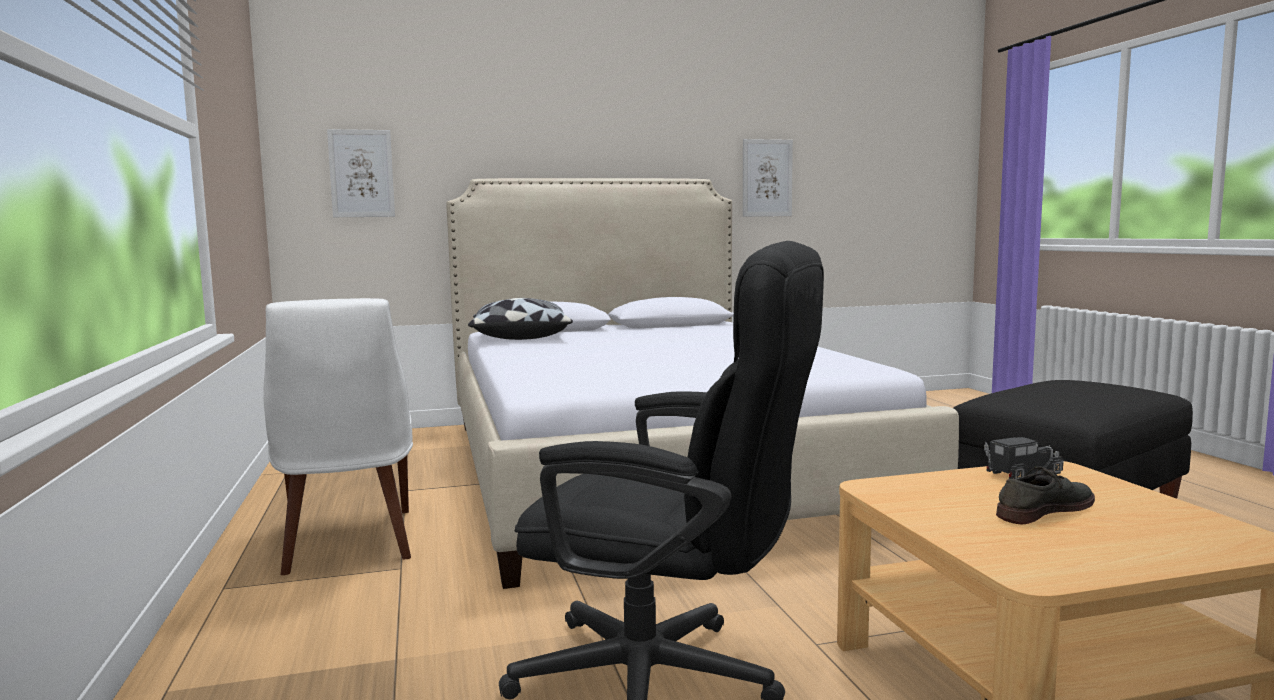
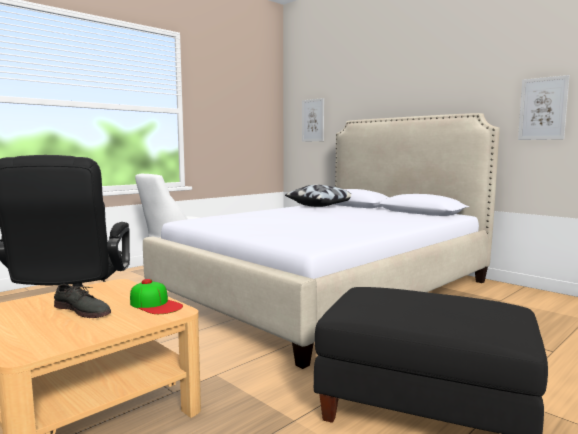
camera: 60 degrees right, 0 degrees up
toy truck [984,437,1064,479] -> cap [130,279,183,314]

